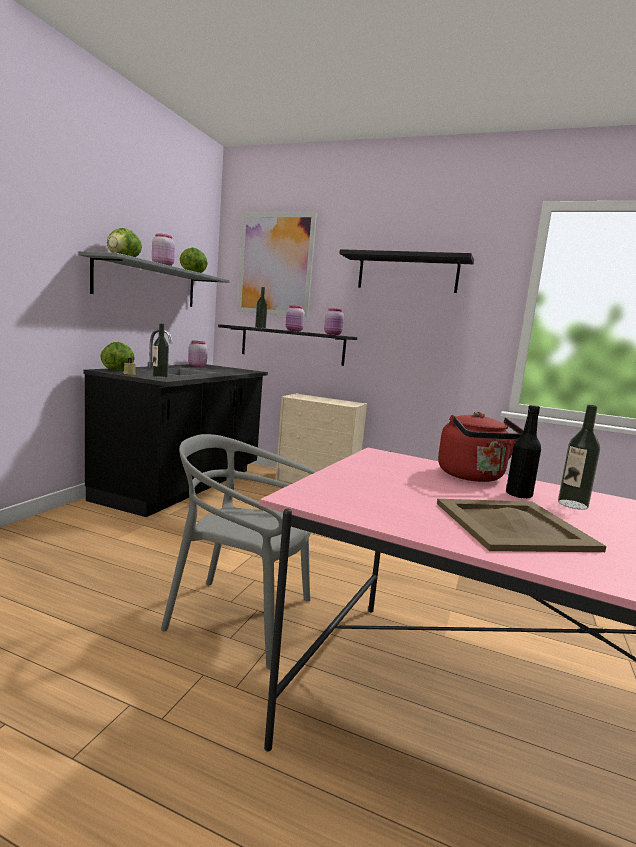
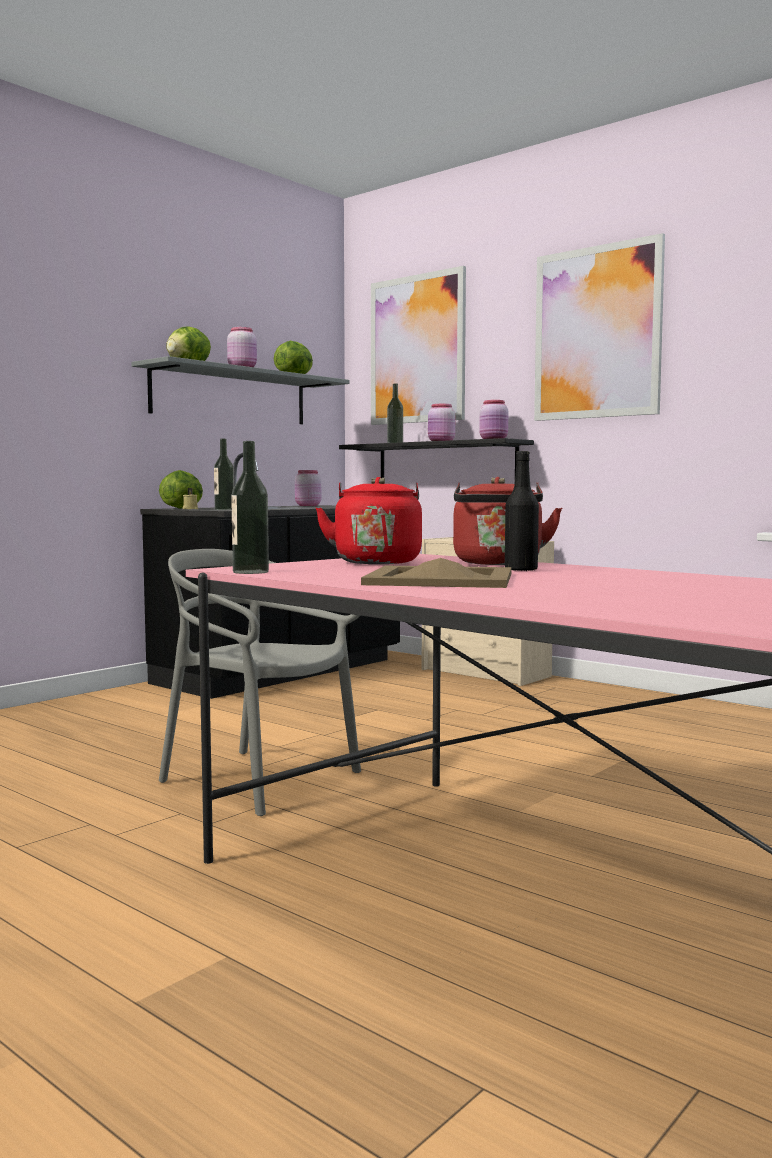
camera: 20 degrees right, 5 degrees down
black shelf [339,249,474,293] -> picture [534,233,665,421]
bottle [558,405,600,510] -> bottle moved to [231,441,269,574]
none -> red kettle [315,477,422,564]

